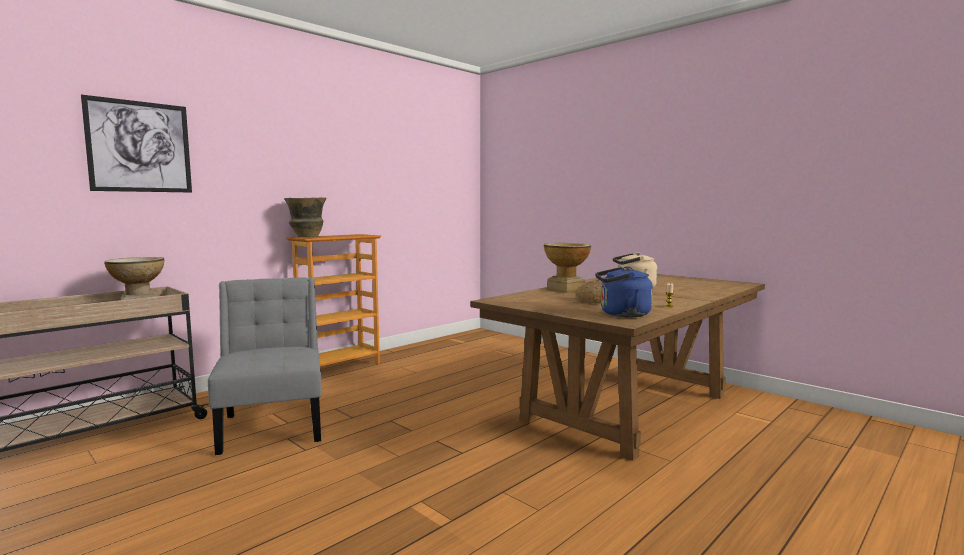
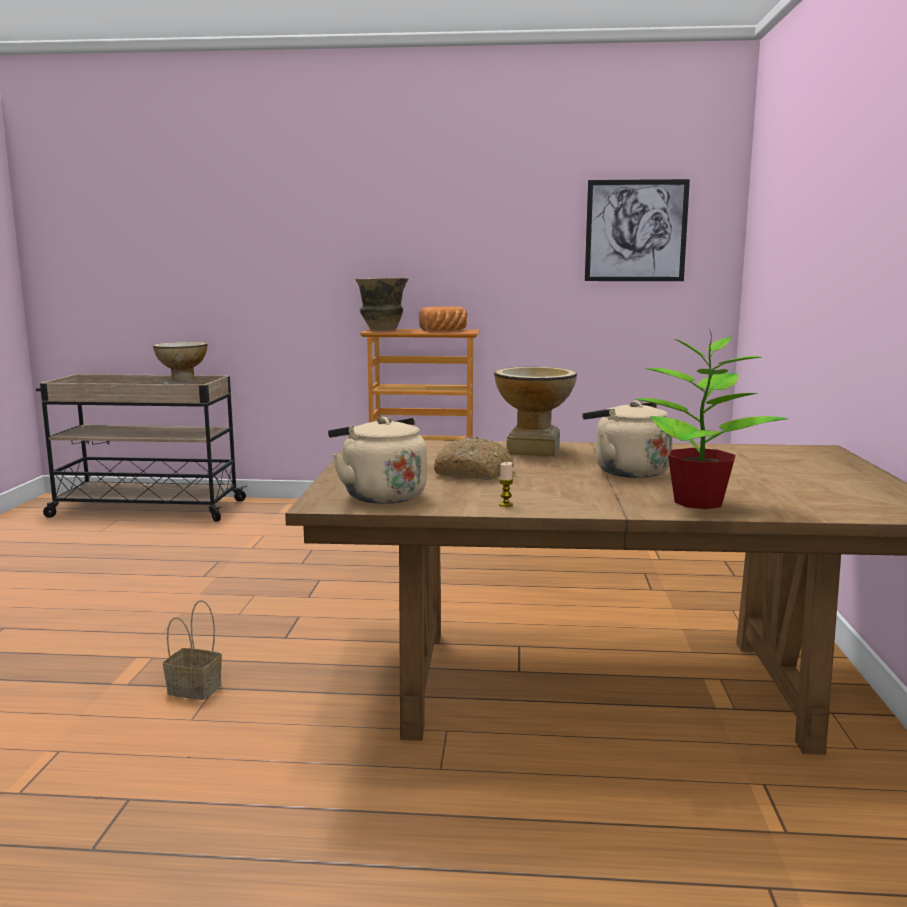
camera: 50 degrees right, 5 degrees up
picture [81,95,192,192] -> picture moved to [585,179,690,281]
grey chair [208,278,321,455] -> none
blue kettle [595,267,653,317] -> beige kettle [328,417,427,504]
none -> basket [163,600,222,700]
none -> bread [419,306,467,331]
none -> potted plant [635,329,788,509]

